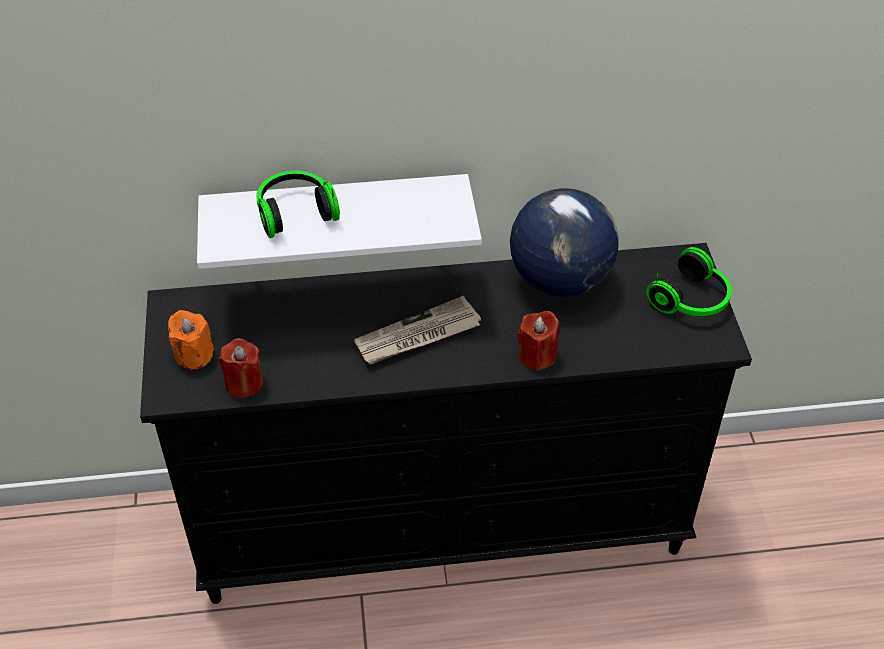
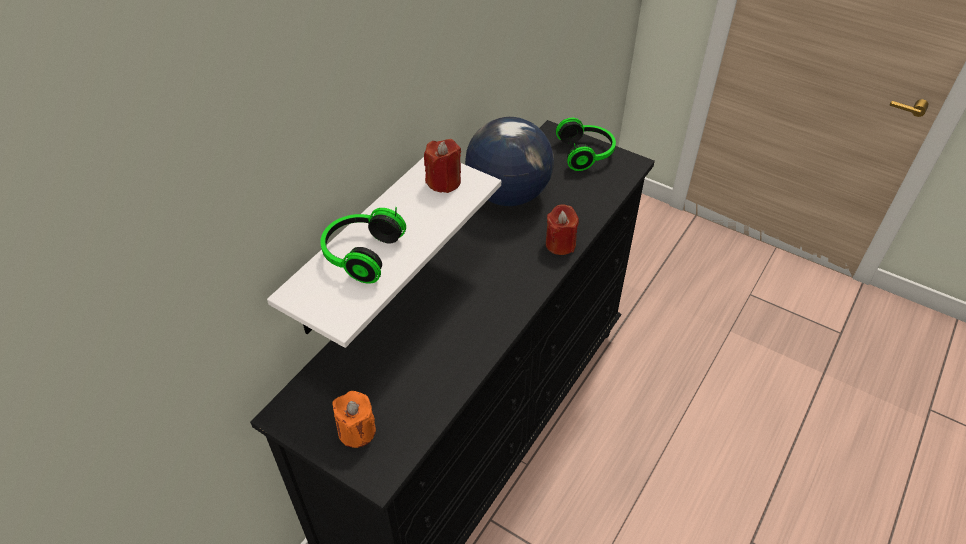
camera: 50 degrees left, 0 degrees up
red candle [219,338,263,398] -> red candle moved to [424,139,461,193]
newspaper [354,296,481,365] -> none

